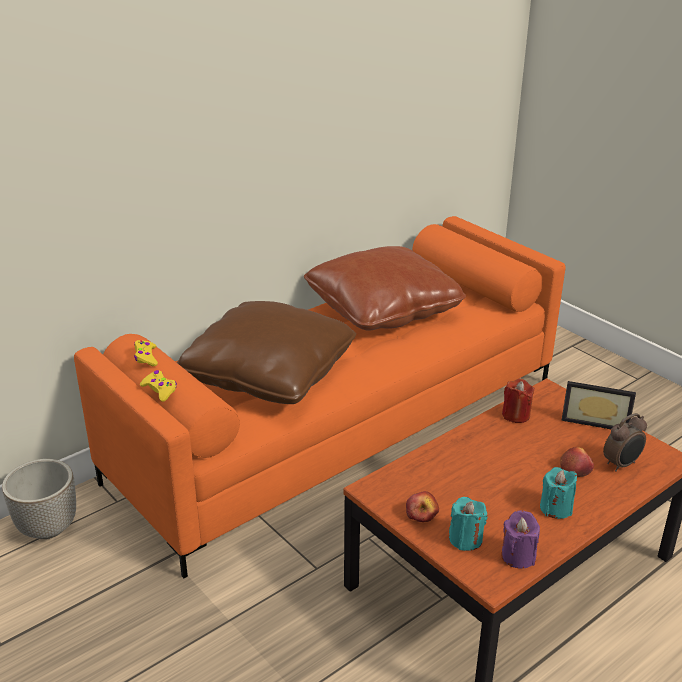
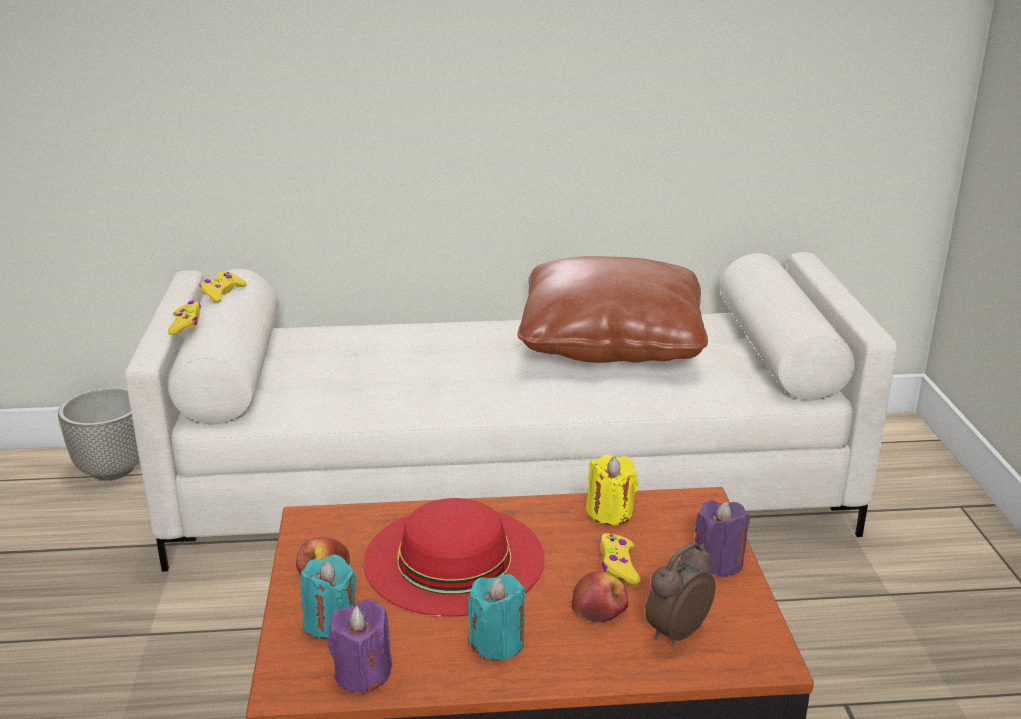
camera: 35 degrees right, 5 degrees down
orange sofa [74,216,565,578] -> white sofa [125,252,897,572]
brown pillow [177,301,356,404] -> none
red candle [502,379,535,423] -> yellow candle [586,454,639,525]
picture frame [561,381,636,429] -> purple candle [695,500,750,577]
alarm clock [603,413,647,472] -> alarm clock turned 135 degrees clockwise [645,542,715,647]
none -> red hat [364,498,545,617]
none -> yellow game controller [600,533,640,585]

